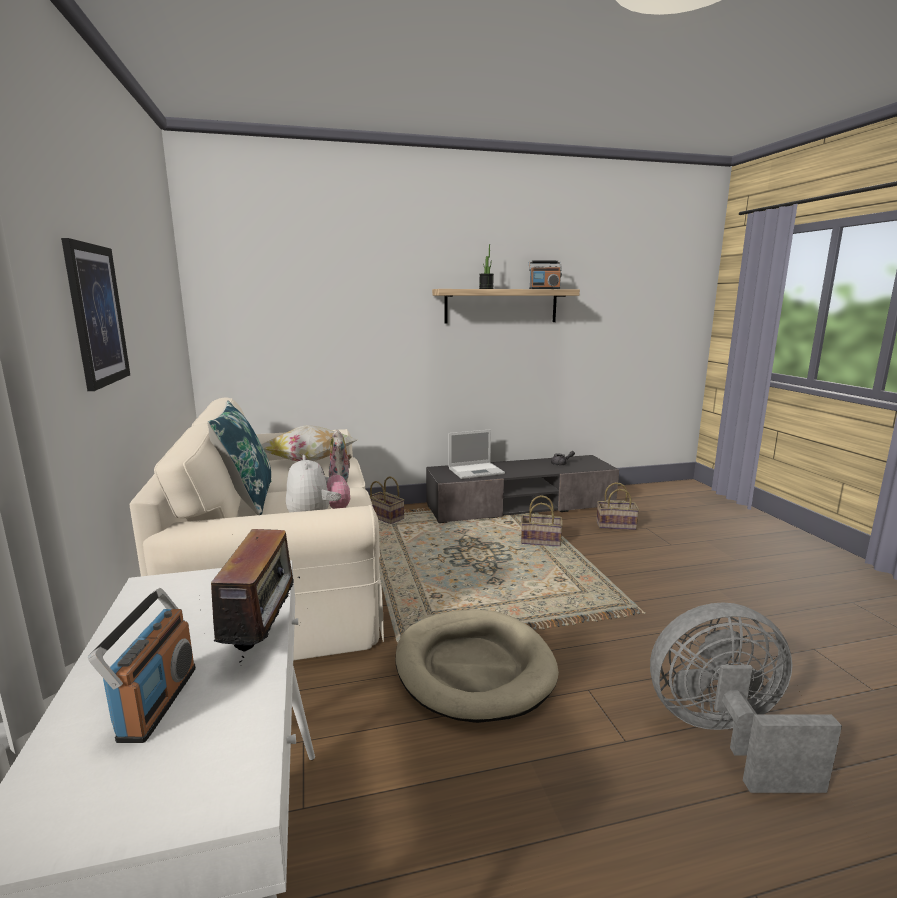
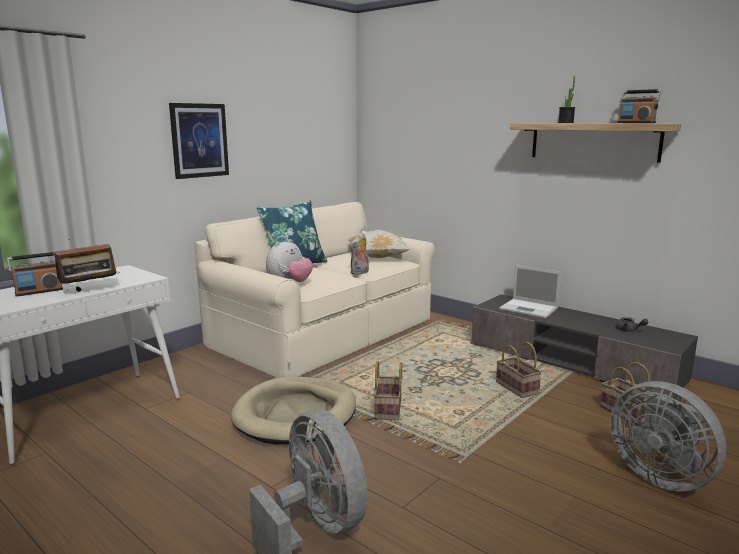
camera: 55 degrees right, 0 degrees up
basket [369,476,404,524] -> basket moved to [374,361,402,420]
none -> grey fan [610,381,727,491]

